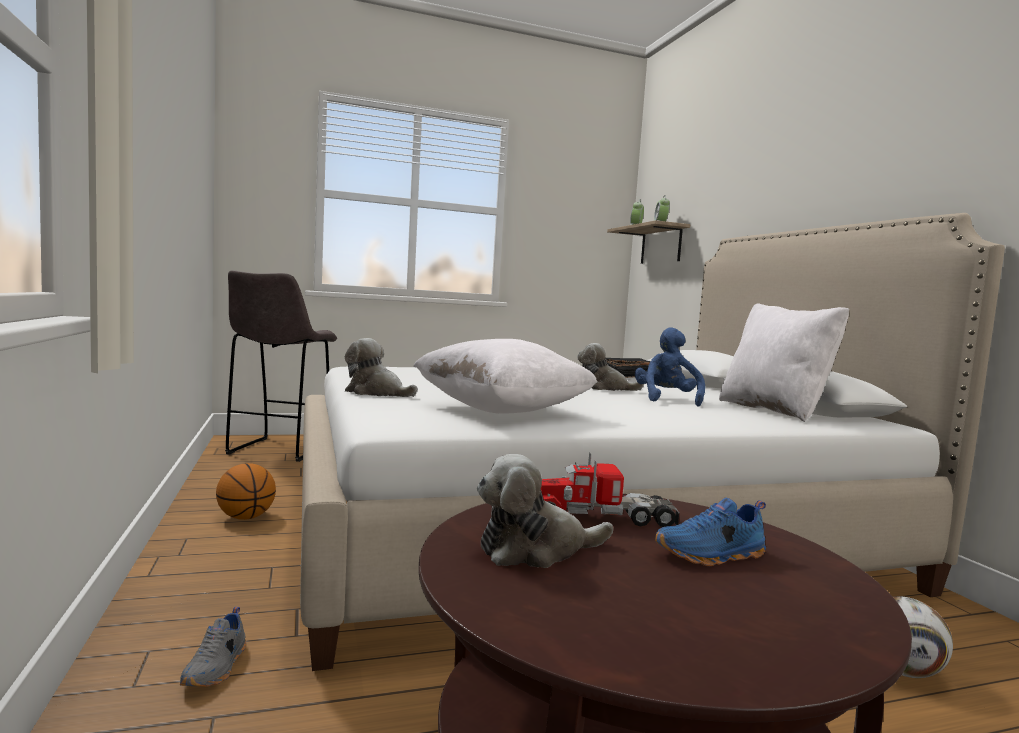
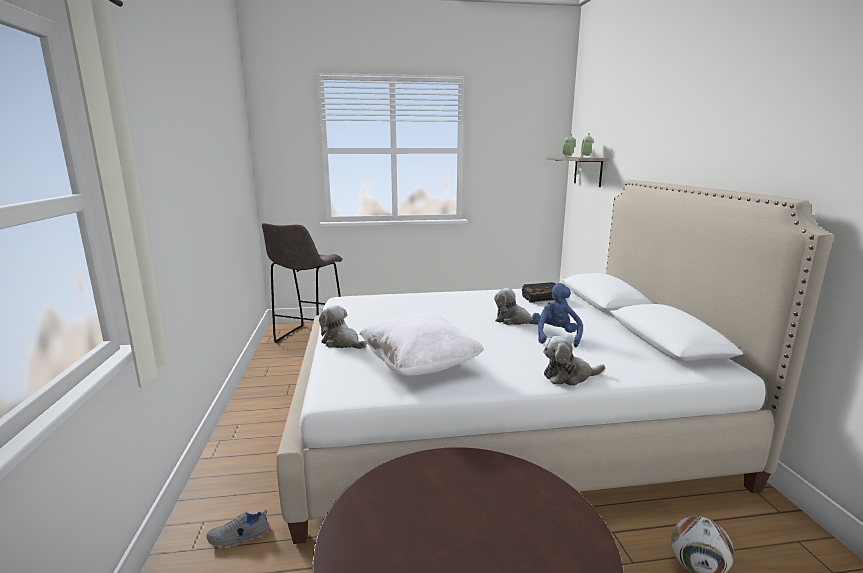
camera: 10 degrees right, 10 degrees up
grey shoe [180,607,246,687] -> grey shoe turned 60 degrees clockwise [206,510,271,549]
basketball [216,463,276,520] -> none
plush toy [477,454,613,568] -> plush toy moved to [543,336,605,386]
toy truck [541,452,680,527] -> none
blue shoe [655,497,766,566] -> none
white pillow [719,303,850,422] -> none

